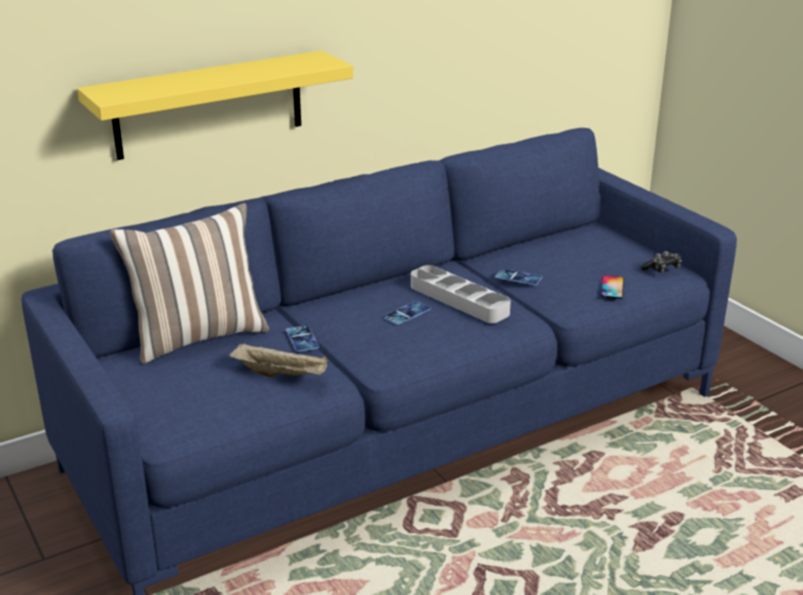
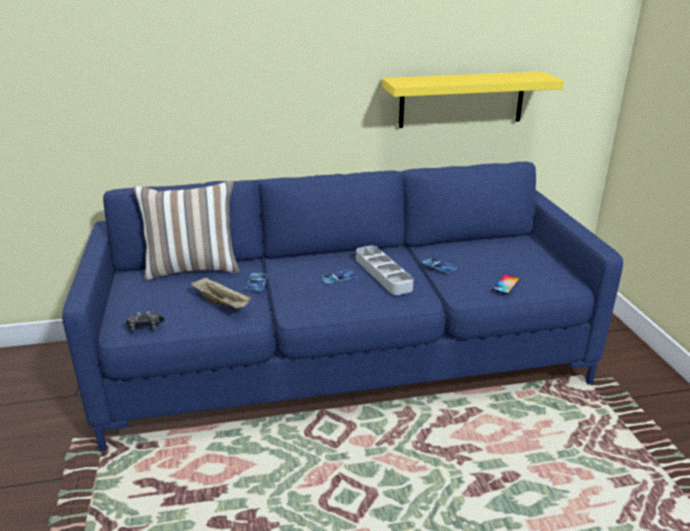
camera: 20 degrees right, 0 degrees up
yellow shelf [77,51,353,160] -> yellow shelf moved to [382,71,564,128]
game controller [641,251,682,273] -> game controller moved to [126,311,164,331]

